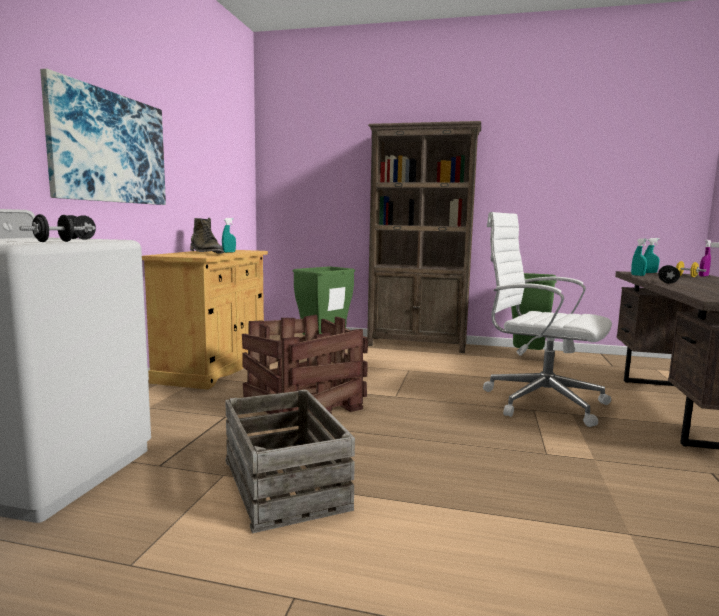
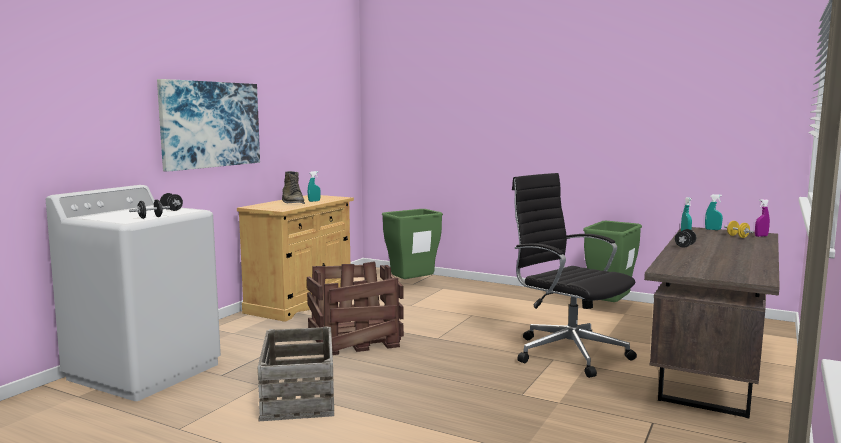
camera: 15 degrees right, 0 degrees up
brown bookcase [367,121,481,353] -> none
white office chair [483,212,612,427] -> black office chair [512,173,637,378]

